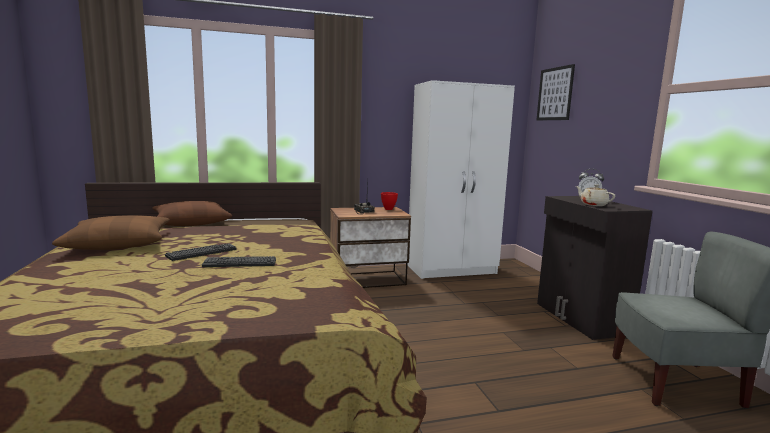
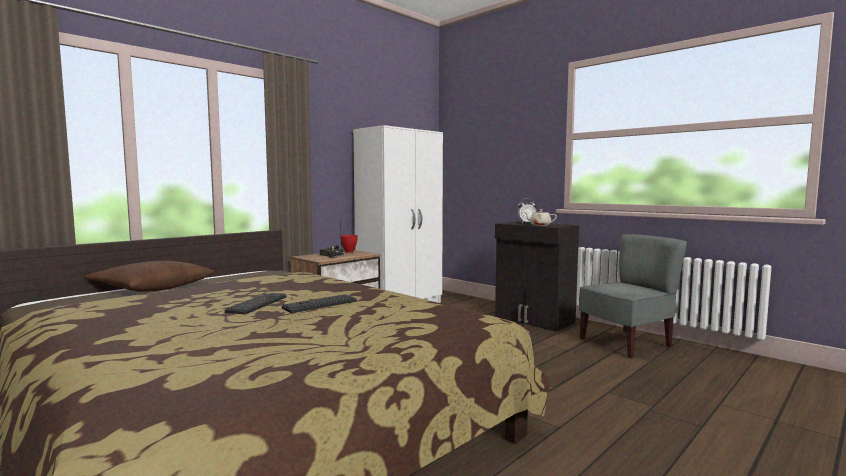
camera: 30 degrees left, 5 degrees down
brown pillow [52,215,170,250] -> none
picture [536,64,575,121] -> none

